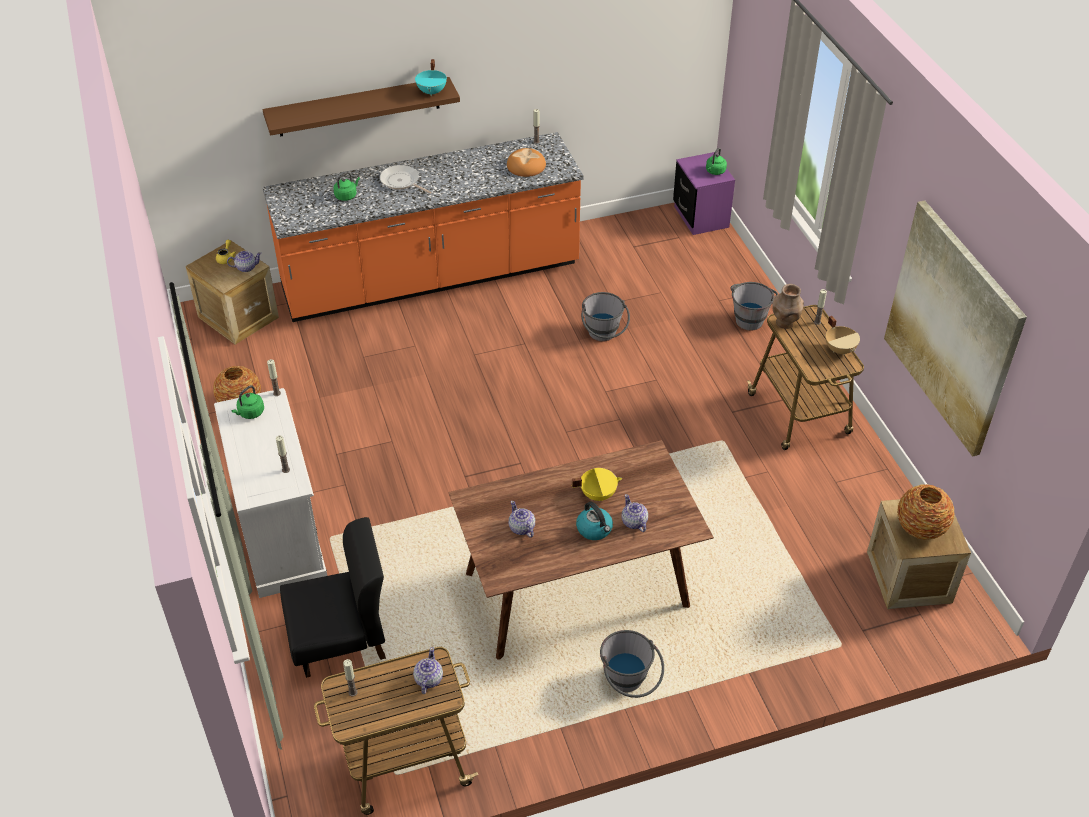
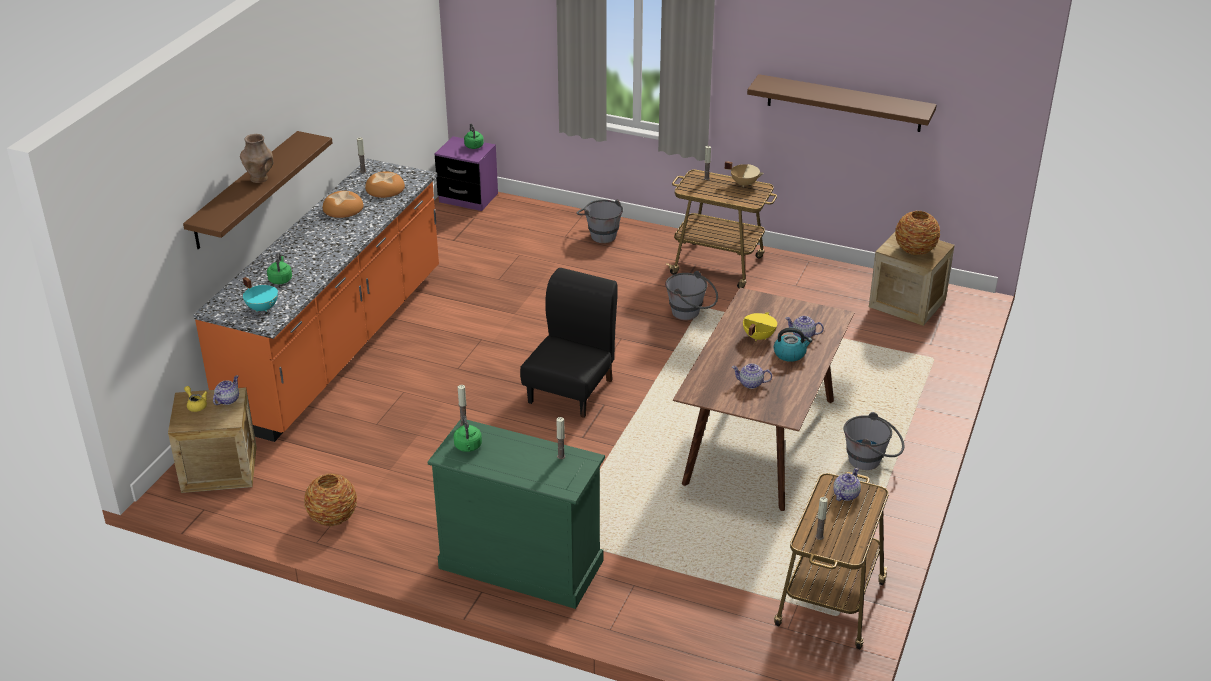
camera: 50 degrees left, 10 degrees down
white dresser [214,388,327,598] -> green dresser [428,419,605,609]
black chair [280,517,386,678] -> black chair moved to [520,268,618,418]
frying pan [380,165,431,194] -> none
teapot [413,647,443,694] -> teapot turned 75 degrees clockwise [833,468,861,501]
turquoise cooking pot [415,59,447,96] -> turquoise cooking pot moved to [243,277,278,312]
grey bucket [581,292,630,341] -> grey bucket moved to [665,271,718,320]
brown vase [772,284,804,329] -> brown vase moved to [240,134,274,183]
picture [884,200,1027,457] -> brown shelf [747,74,937,132]
none -> bread [323,191,364,218]

